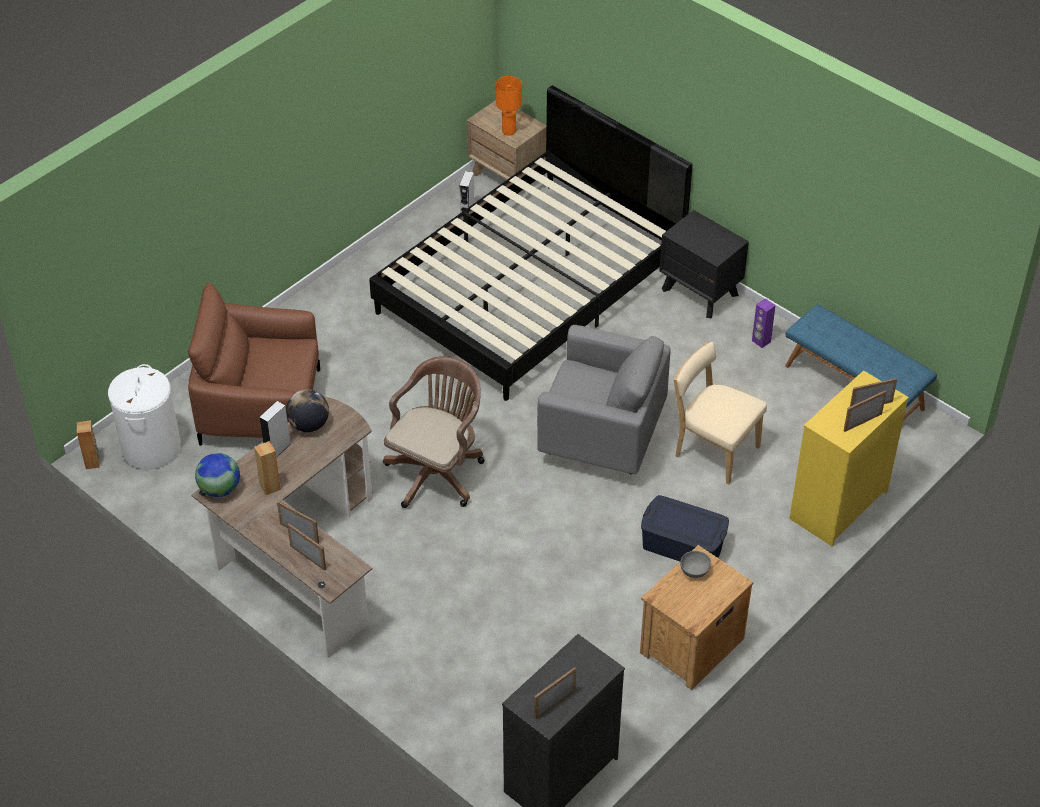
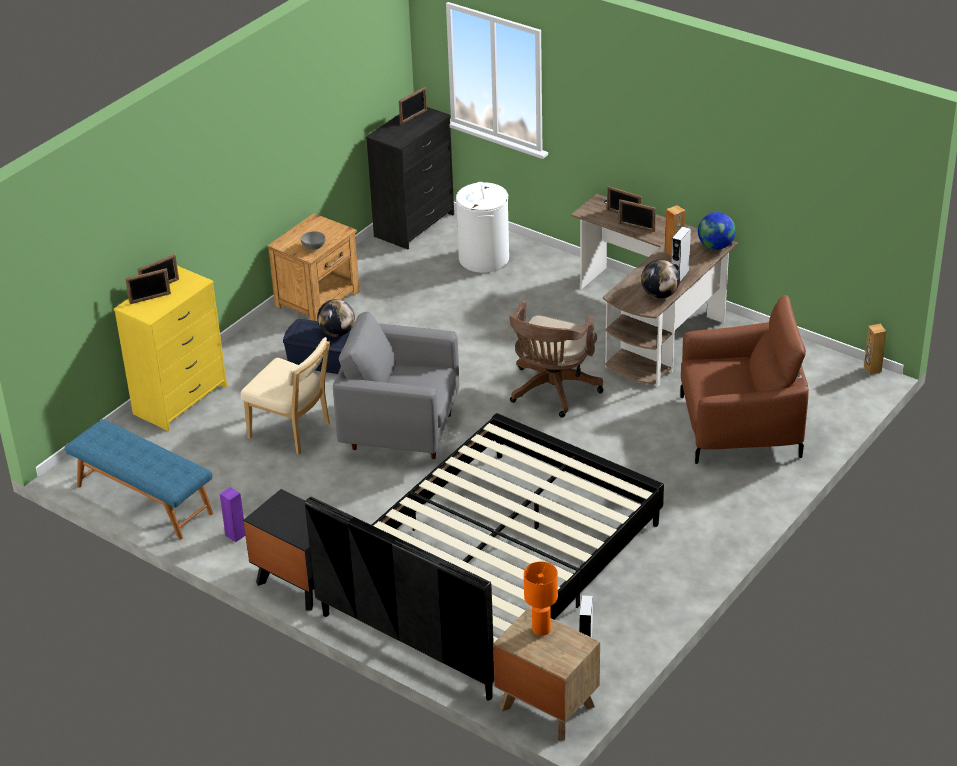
camera: 175 degrees right, 10 degrees down
white laundry basket [108,364,181,469] -> white laundry basket moved to [456,182,509,273]
none -> globe [317,299,355,337]

